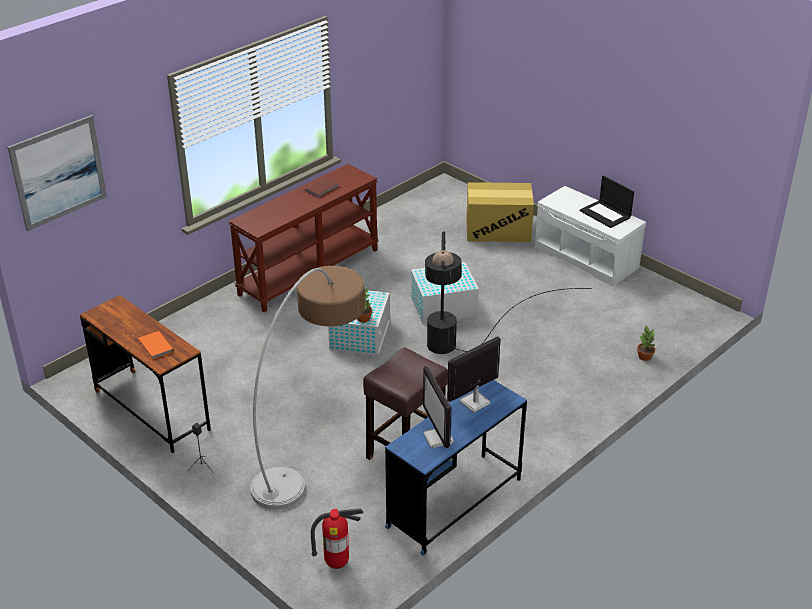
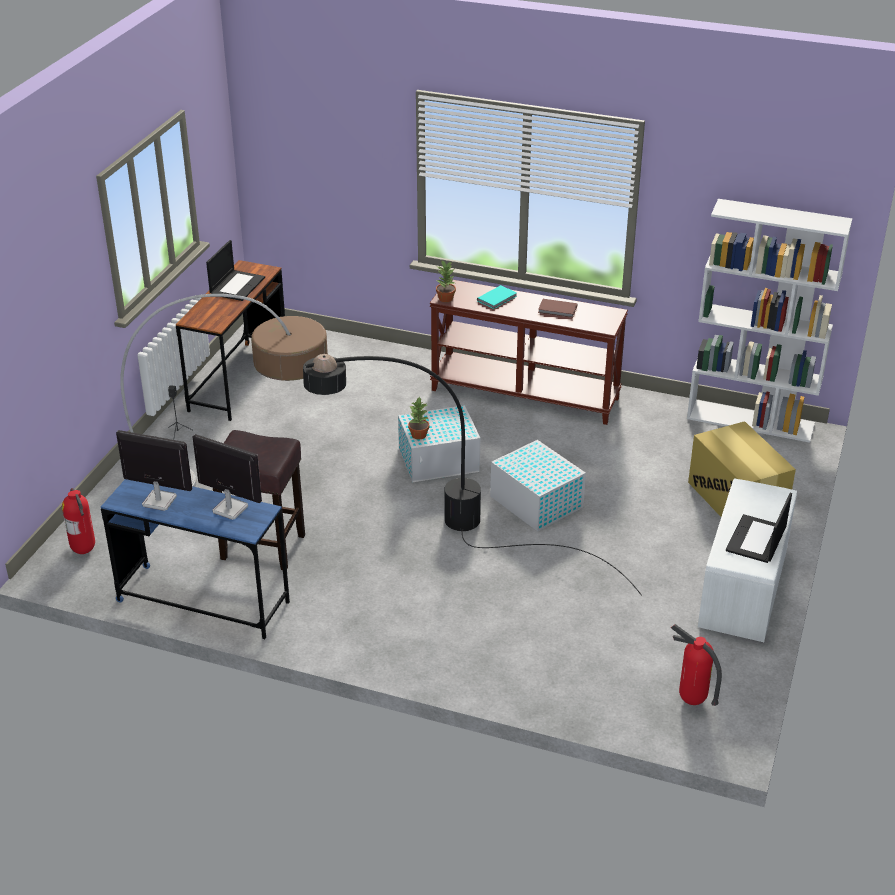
camera: 65 degrees right, 0 degrees up
picture [7,115,107,231] -> none
orange book [138,331,174,360] -> none
monitor [423,366,454,448] -> monitor turned 60 degrees clockwise [116,430,192,511]
potted plant [637,326,656,361] -> potted plant moved to [436,261,456,302]
none -> laptop [206,240,265,301]
none -> turquoise book [477,285,517,309]
none -> fire extinguisher [671,624,722,706]
none -> white bookcase [687,199,852,443]

